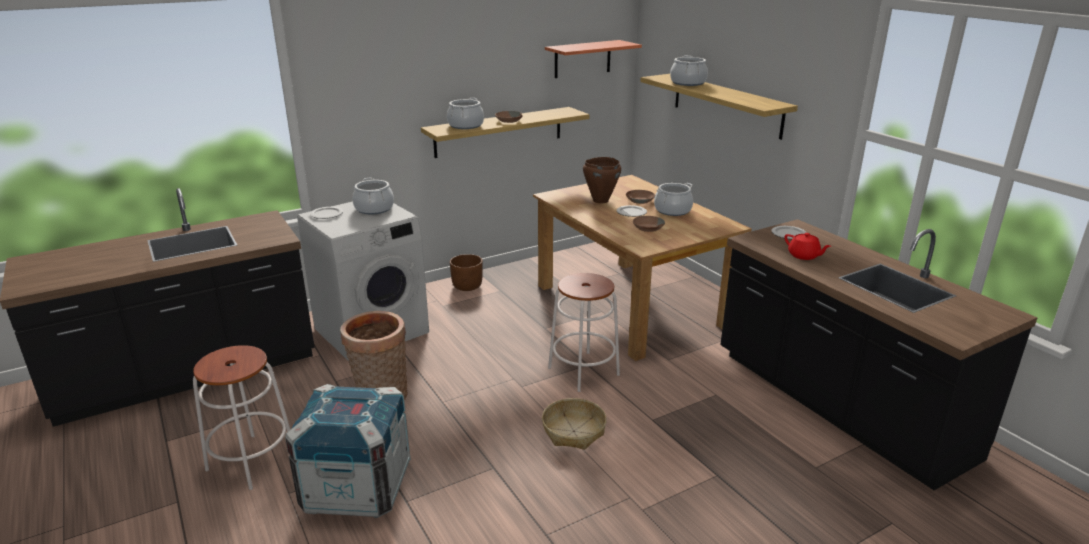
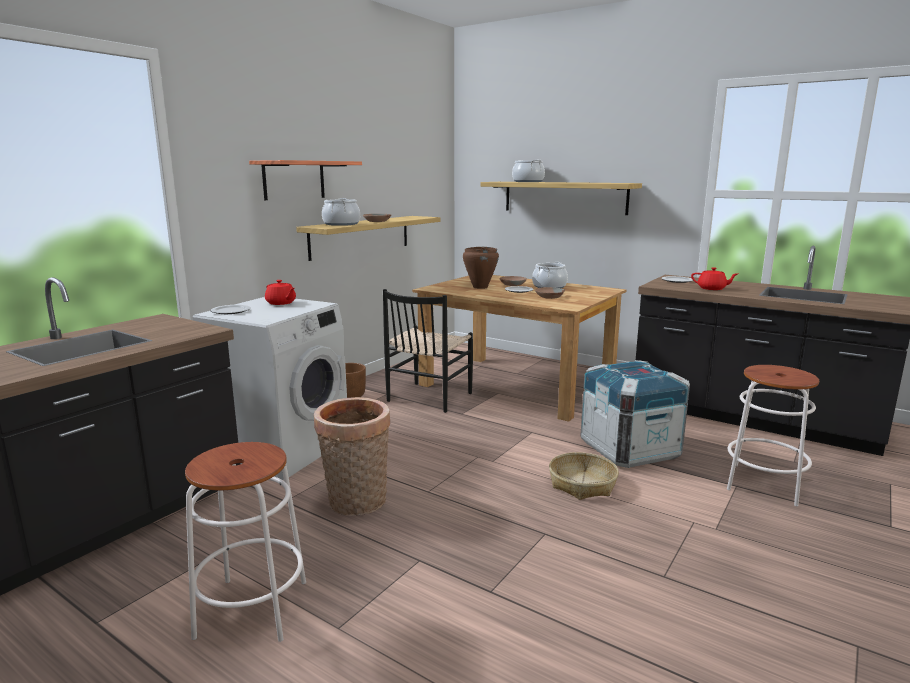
camera: 25 degrees left, 10 degrees down
crate [285,384,410,518] -> crate moved to [580,360,690,468]
cooking pot [352,178,394,214] -> red teapot [265,280,296,305]
shelf [545,40,642,78] -> shelf moved to [249,160,362,200]
white stool [548,273,620,392] -> white stool moved to [727,365,819,506]
none -> black chair [383,289,473,413]

